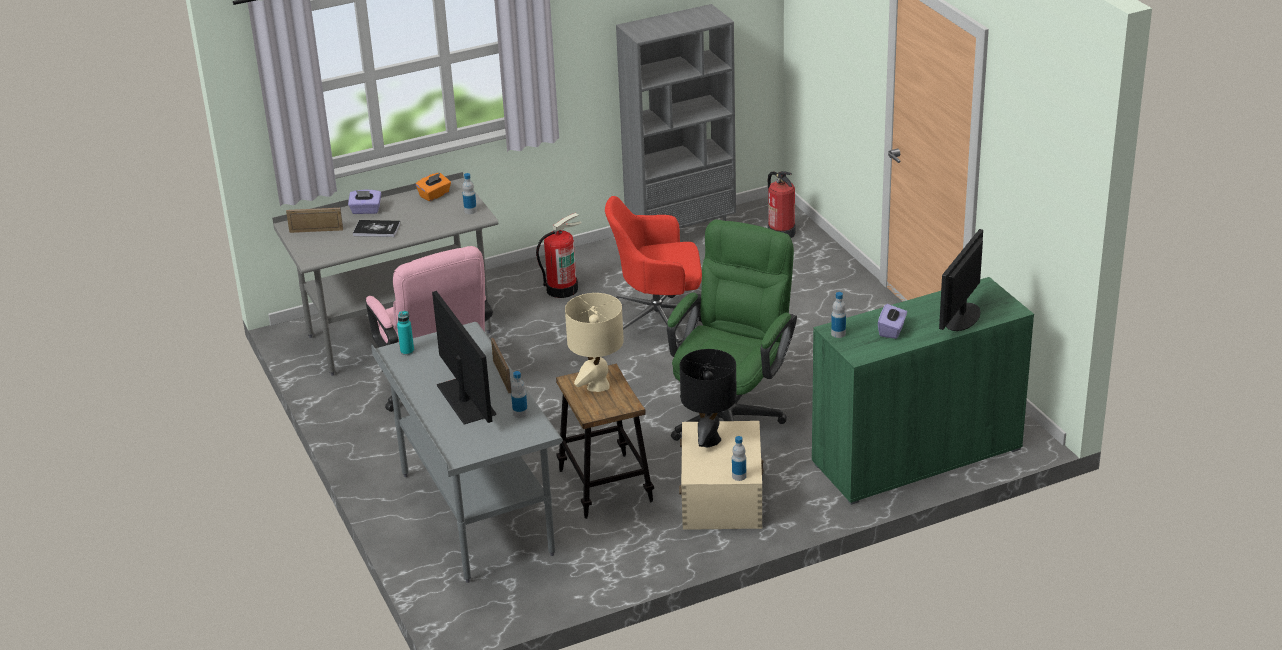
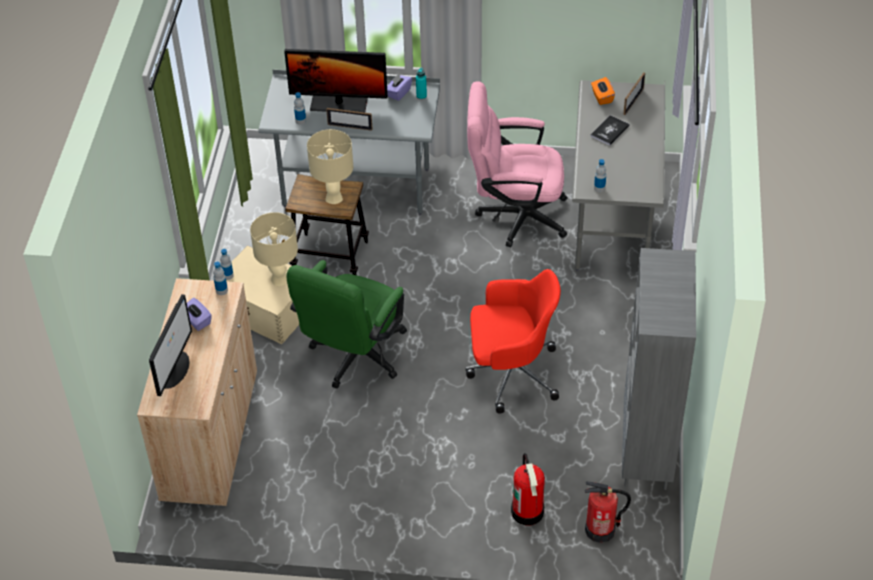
camera: 120 degrees right, 15 degrees up
purple tissue box [348,190,381,214] -> purple tissue box moved to [387,74,412,101]
orange tissue box [416,173,451,201] -> orange tissue box moved to [591,77,615,105]
fire extinguisher [536,213,582,298] -> fire extinguisher moved to [511,453,545,525]
red office chair [605,196,702,347] -> red office chair turned 60 degrees clockwise [466,269,561,414]
green office chair [667,220,797,441] -> green office chair turned 60 degrees clockwise [286,260,407,389]
black table lamp [680,349,737,447] -> beige table lamp [250,212,298,286]
green cabinet [812,277,1034,505] -> beige cabinet [137,278,257,507]
monitor [939,229,983,331] -> monitor turned 45 degrees clockwise [149,294,192,396]

